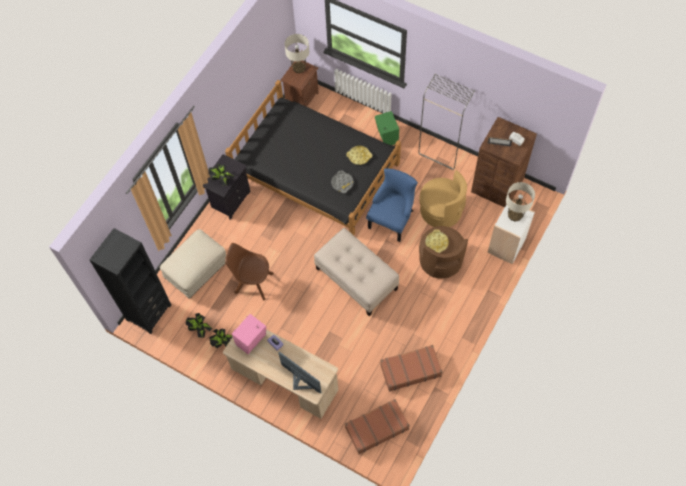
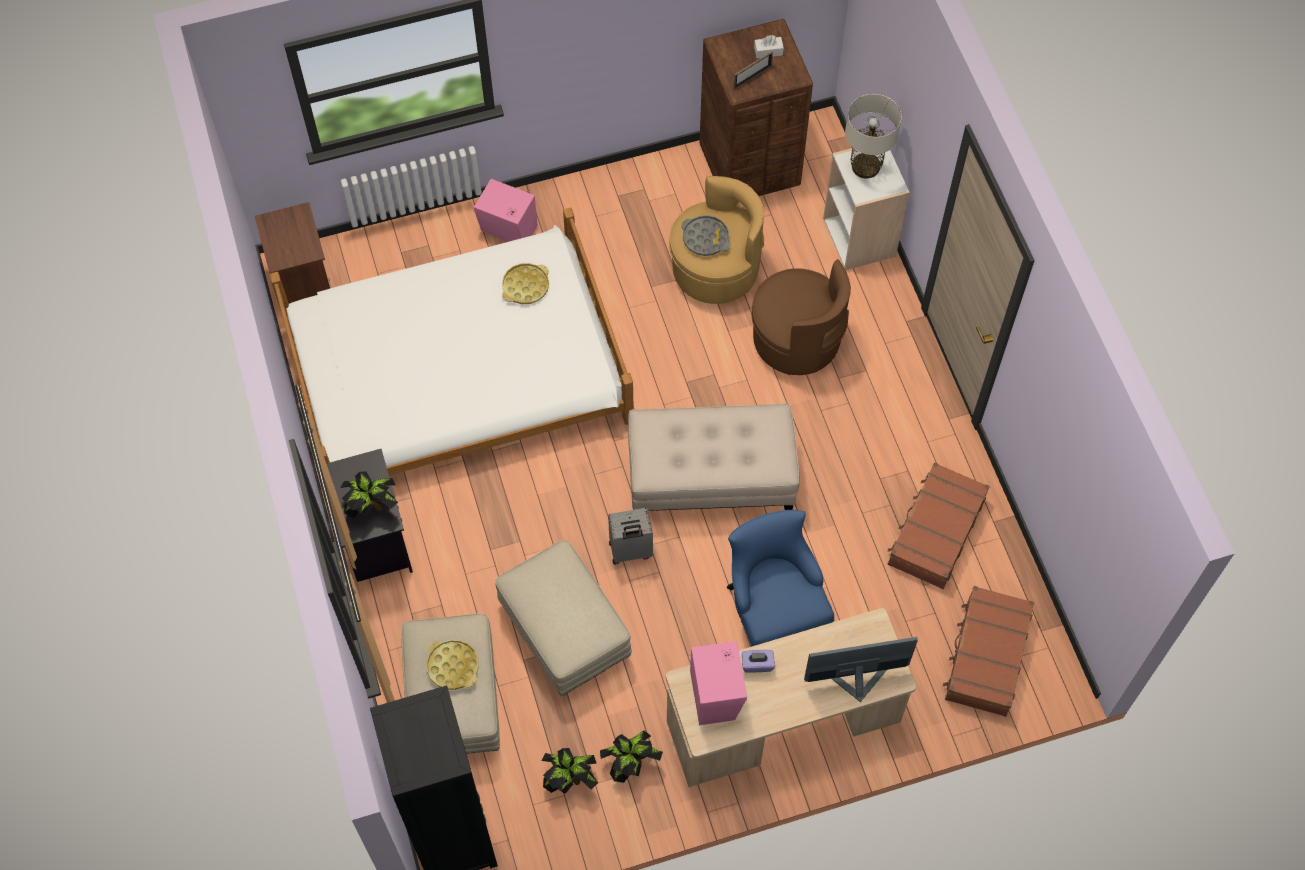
camera: 50 degrees left, 0 degrees up
black bed [225,80,401,235] -> white bed [269,207,634,475]
brown chair [225,243,274,301] -> beige ottoman [496,540,632,696]
table lamp [285,34,310,73] -> none
grey tray [331,171,354,193] -> grey tray moved to [681,215,731,256]
blue chair [366,169,418,242] -> blue chair moved to [726,510,834,646]
green speaker [375,111,399,145] -> pink speaker [474,179,538,242]
grey clothes rack [418,73,475,170] -> none
yellow tray [425,229,449,253] -> yellow tray moved to [426,640,479,690]
none -> grey suitcase [608,508,653,564]

